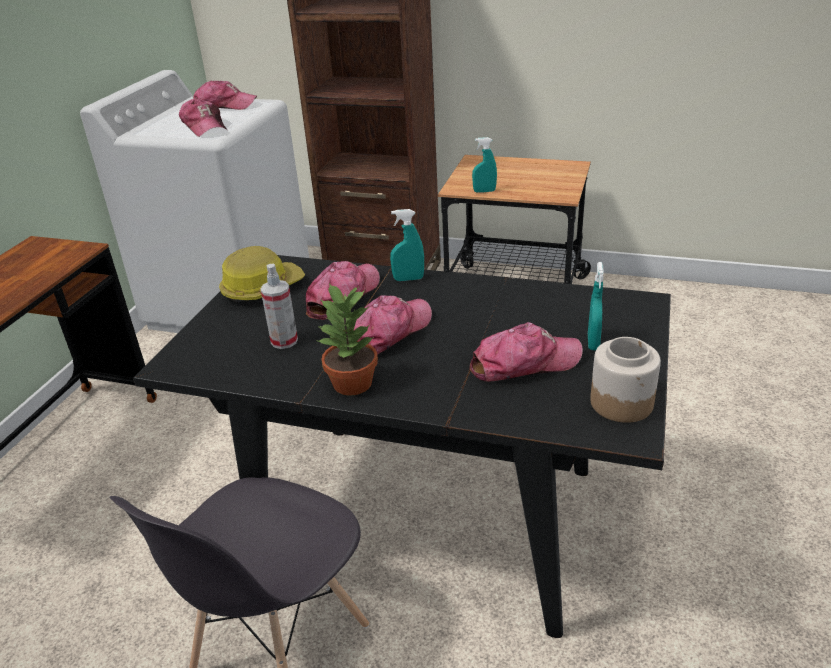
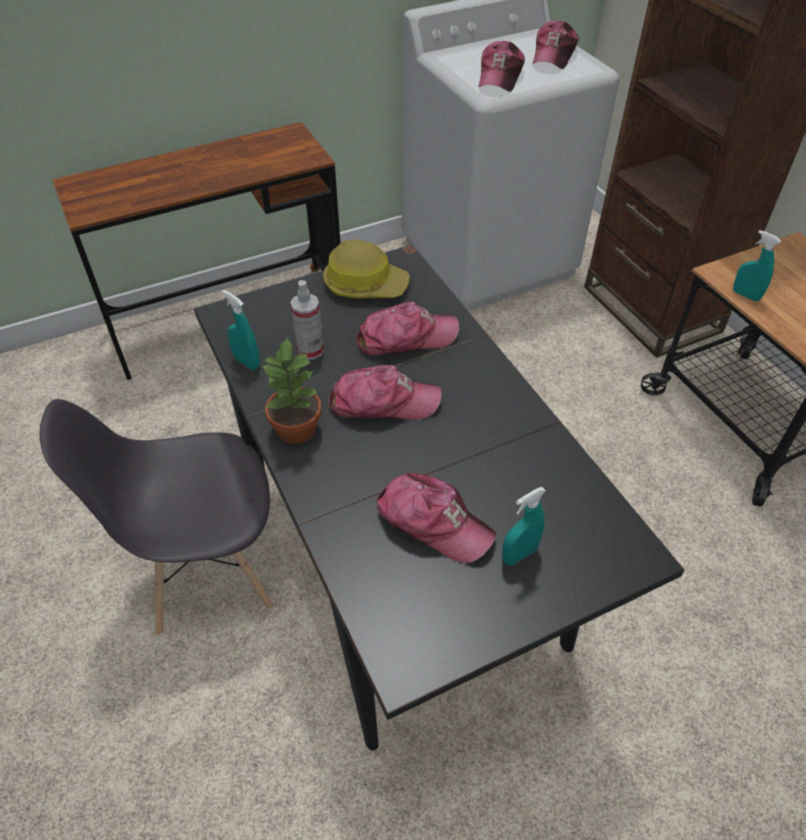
camera: 45 degrees right, 15 degrees up
cap [193,80,257,110] -> cap turned 60 degrees clockwise [532,20,578,69]
turquoise spray bottle [390,209,424,281] -> turquoise spray bottle moved to [222,290,260,370]
jar [590,337,661,423] -> none

